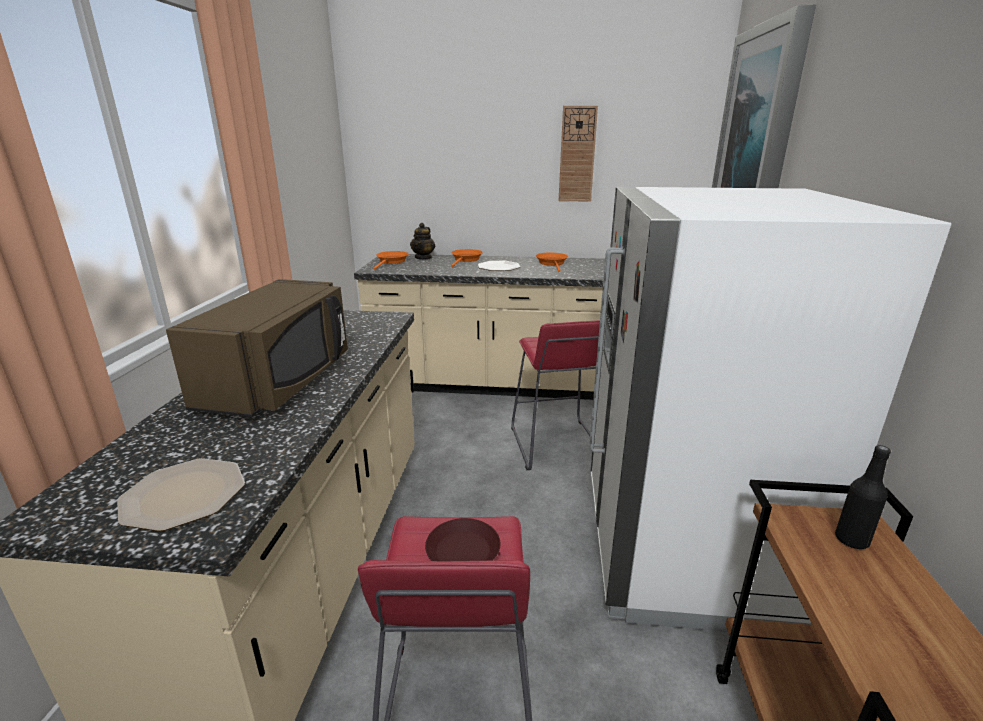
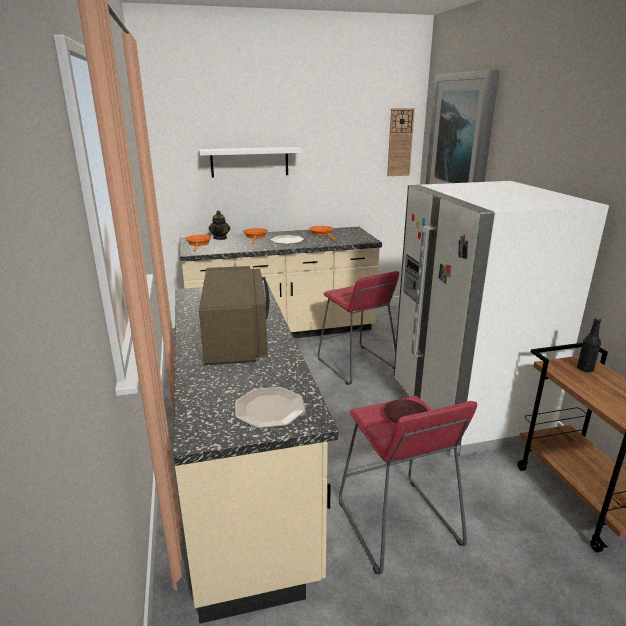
camera: 20 degrees left, 0 degrees up
wall clock [559,106,598,202] -> wall clock moved to [387,108,415,176]
none -> white shelf [199,147,303,178]

